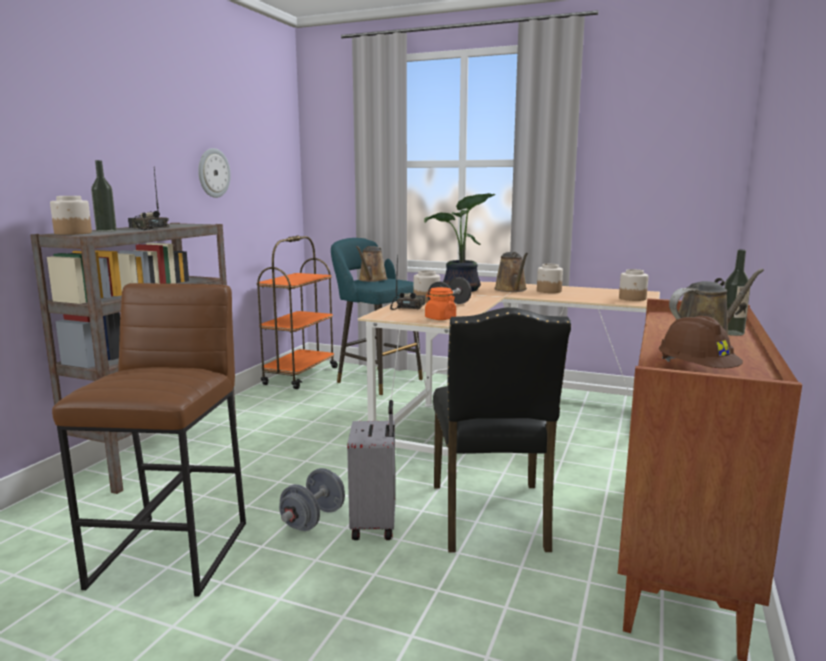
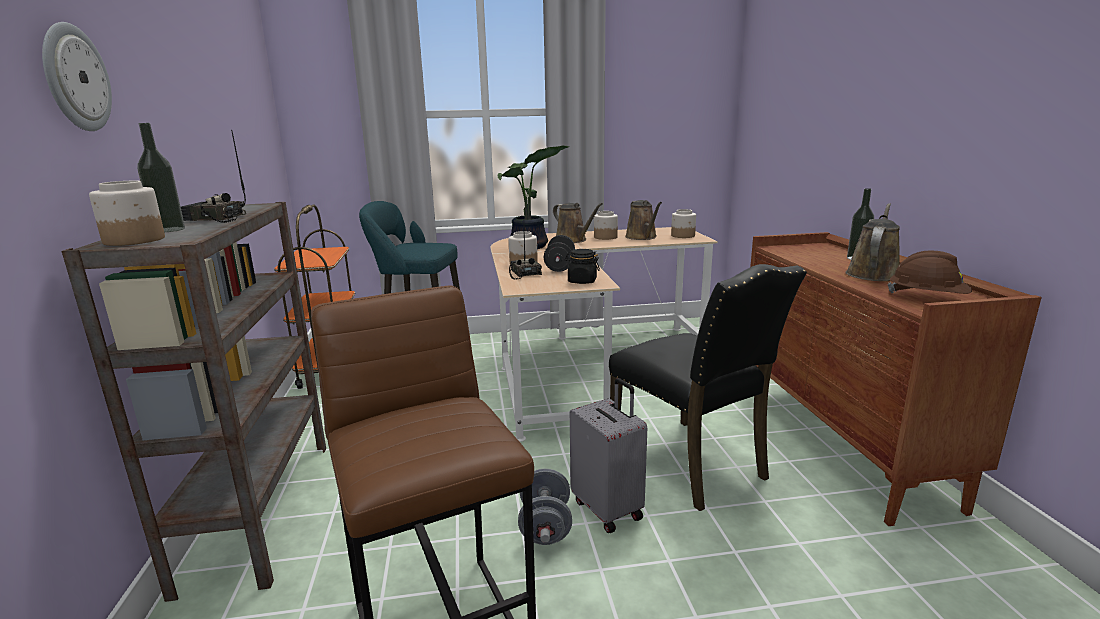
camera: 30 degrees left, 5 degrees up
wall clock [198,148,231,198] -> wall clock moved to [42,22,112,131]
brown watering can [356,246,388,282] -> brown watering can moved to [625,200,662,240]
orange jar [425,287,456,320] -> black jar [564,249,600,284]

